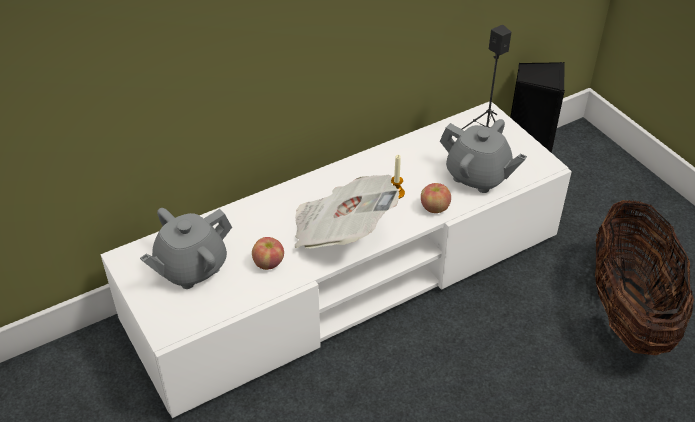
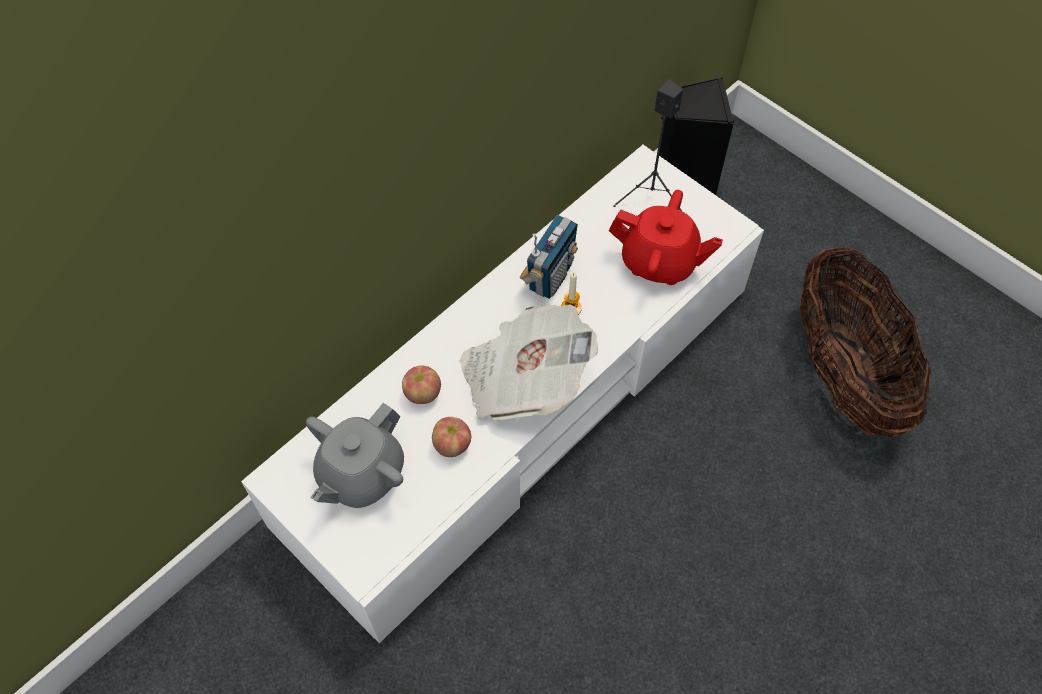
camera: 15 degrees left, 15 degrees up
apple [421,183,451,213] -> apple moved to [402,365,441,404]
grey teapot [440,119,527,193] -> red teapot [609,190,723,285]
none -> radio [520,215,578,299]

